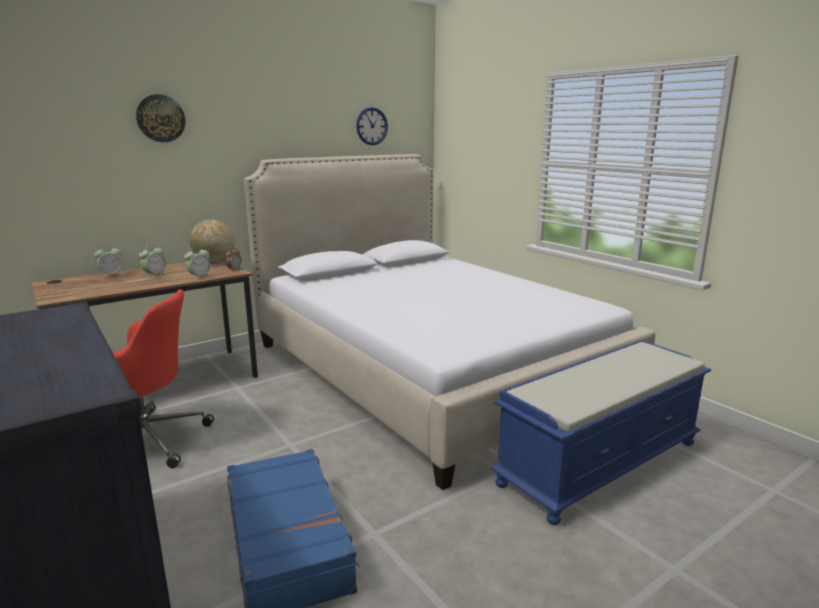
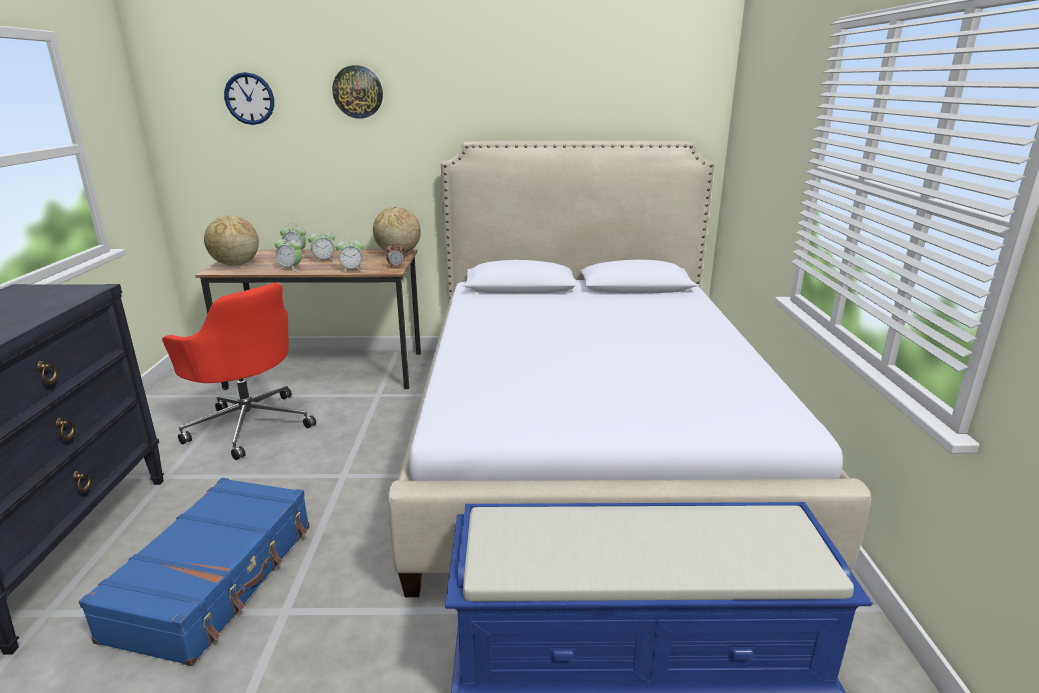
camera: 35 degrees right, 5 degrees up
wall clock [356,107,388,145] -> wall clock moved to [224,72,274,125]
none -> globe [204,215,259,266]
none -> alarm clock [275,235,302,271]

